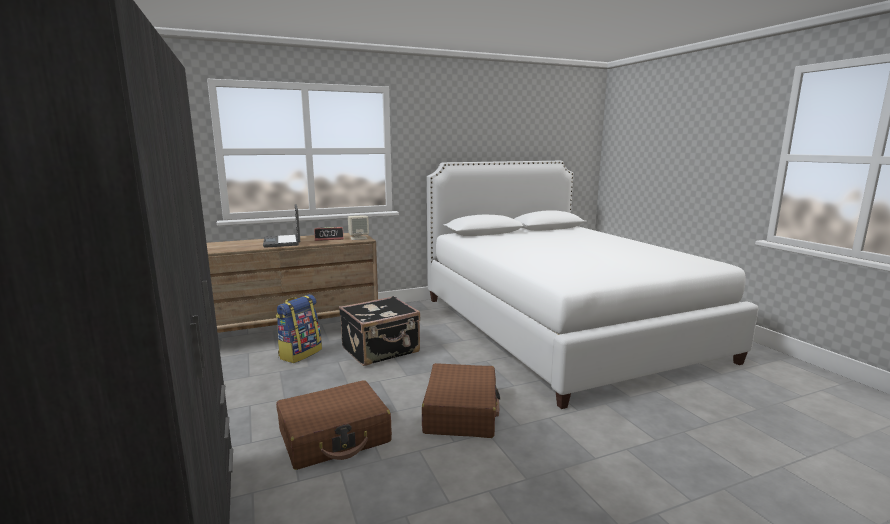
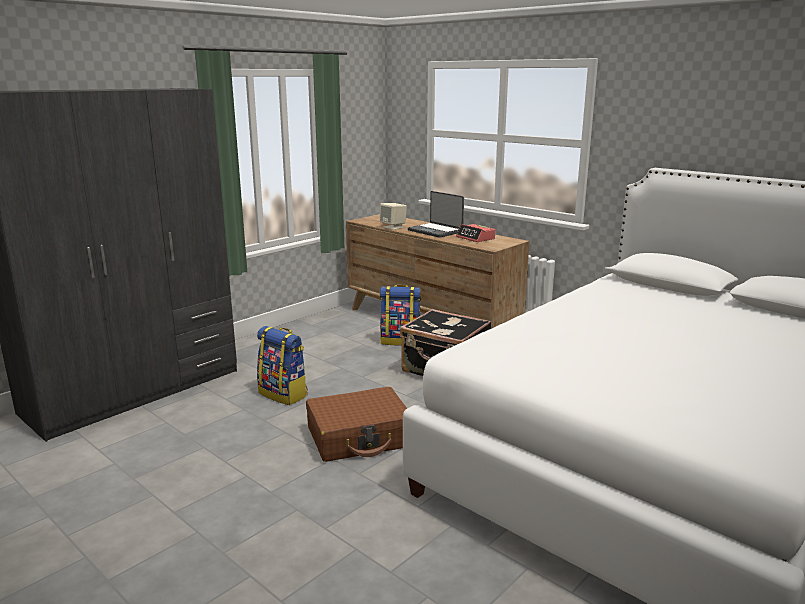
camera: 65 degrees right, 5 degrees up
laptop [263,204,300,248] -> laptop turned 90 degrees counterclockwise [408,191,464,238]
brown suitcase [276,380,392,470] -> backpack [257,326,308,405]
beige speaker [348,215,369,240] -> beige speaker moved to [380,203,407,230]

